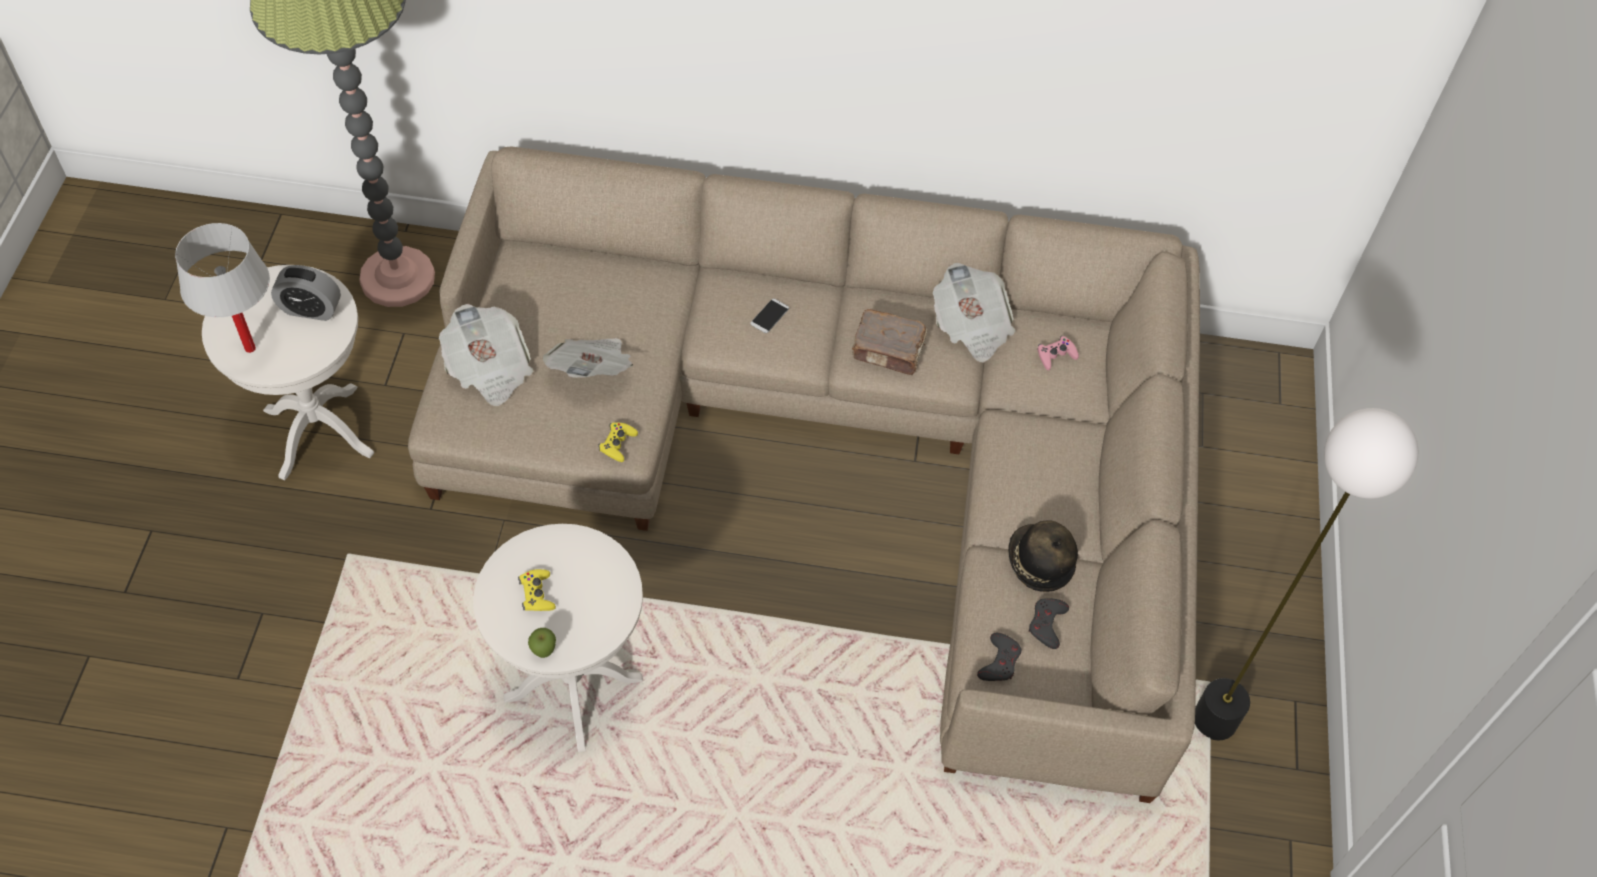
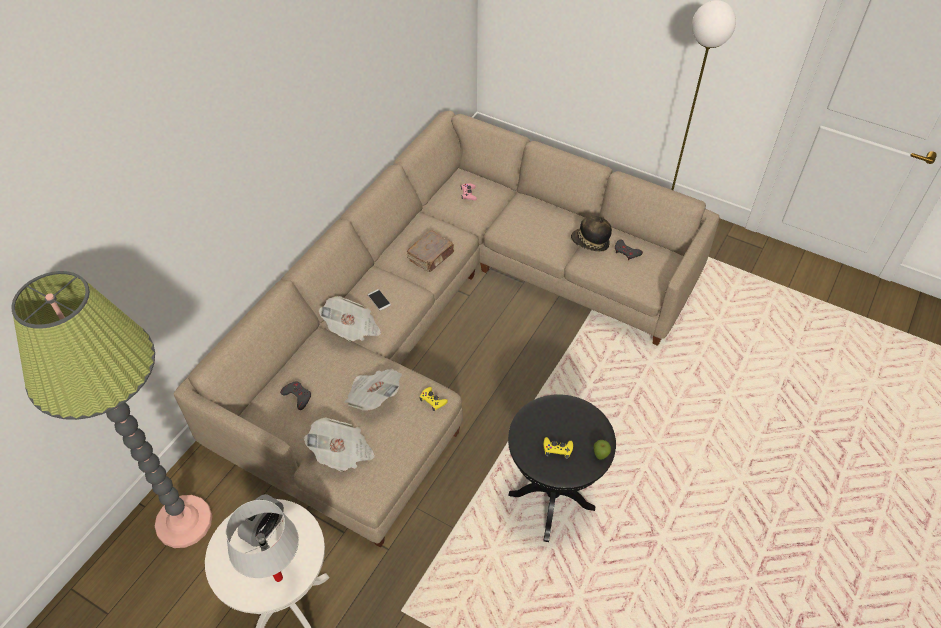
camera: 65 degrees left, 5 degrees down
white side table [473,524,643,752] -> black side table [508,394,616,542]
newspaper [933,263,1016,363] -> newspaper moved to [319,296,381,341]
grey game controller [977,633,1021,681] -> grey game controller moved to [280,381,311,410]

